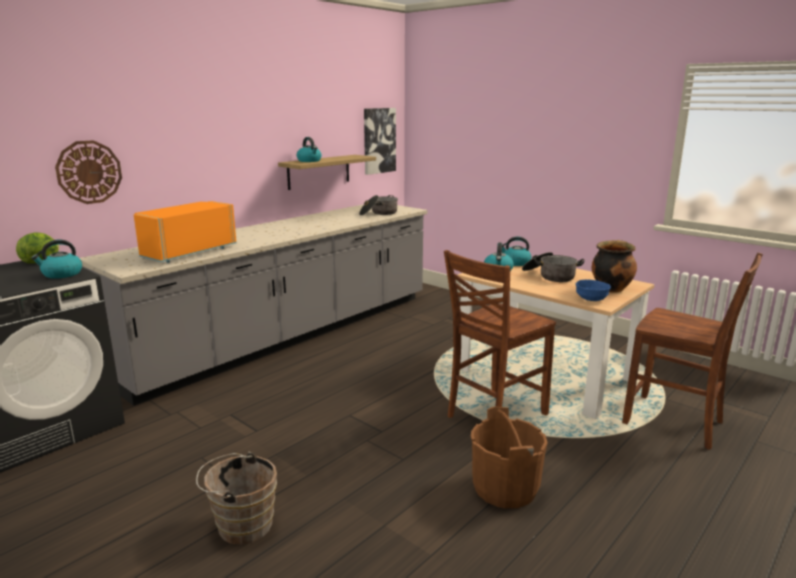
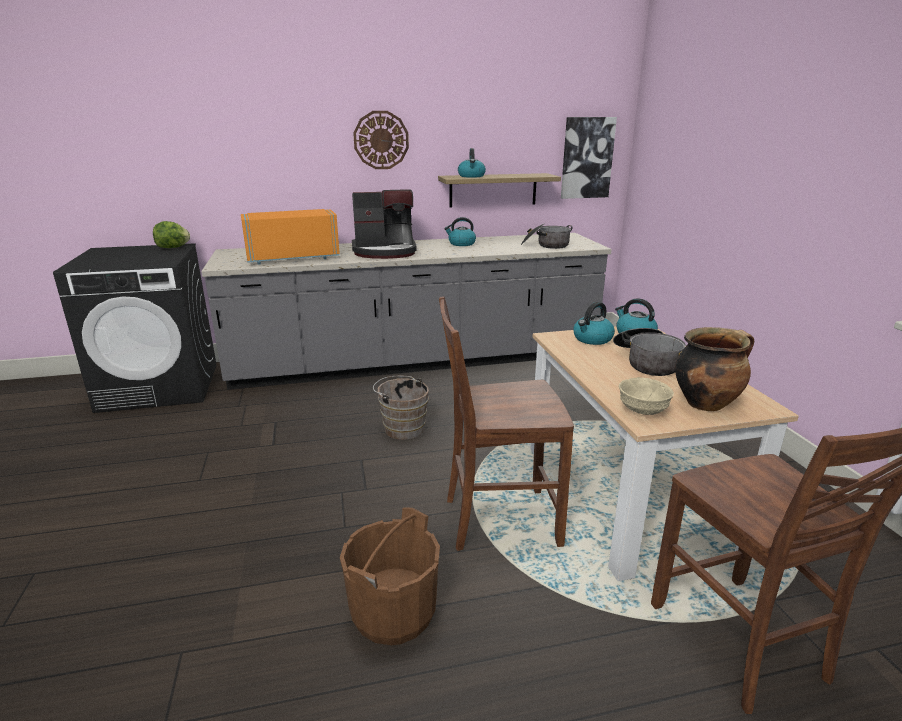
camera: 35 degrees right, 5 degrees up
kettle [31,239,82,279] -> kettle moved to [444,217,476,246]
wall clock [55,140,122,204] -> wall clock moved to [353,111,409,169]
brown bucket [196,452,277,544] -> brown bucket moved to [373,376,429,440]
blue bowl [575,280,611,301] -> beige bowl [619,377,674,415]
none -> coffee machine [352,189,417,259]

